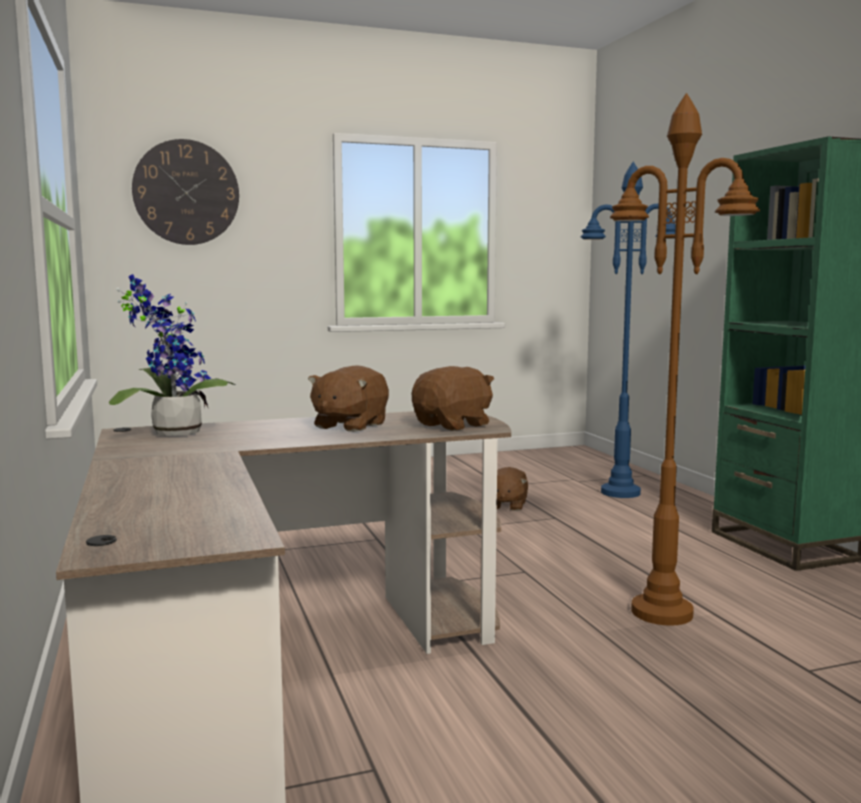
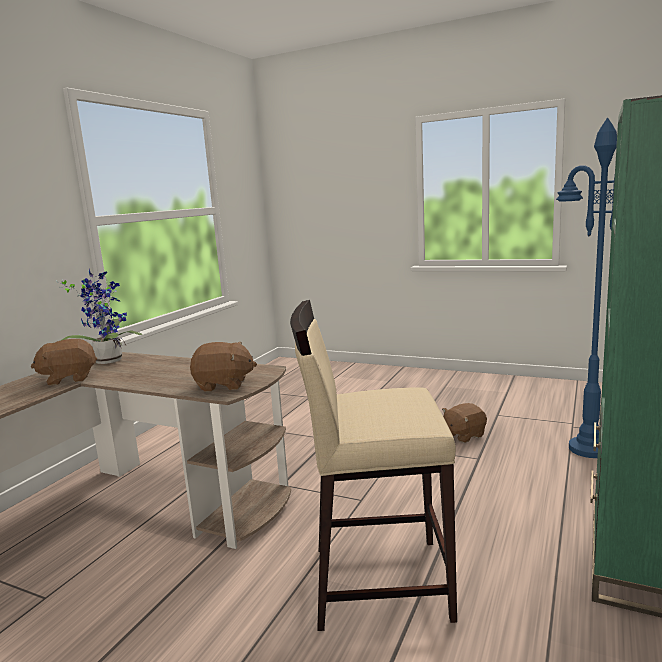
camera: 45 degrees right, 5 degrees up
wall clock [132,139,239,245] -> none
brown plush toy [308,365,389,432] -> brown plush toy moved to [31,339,97,386]
brown floor lamp [610,93,760,626] -> beige stool [290,300,457,631]

